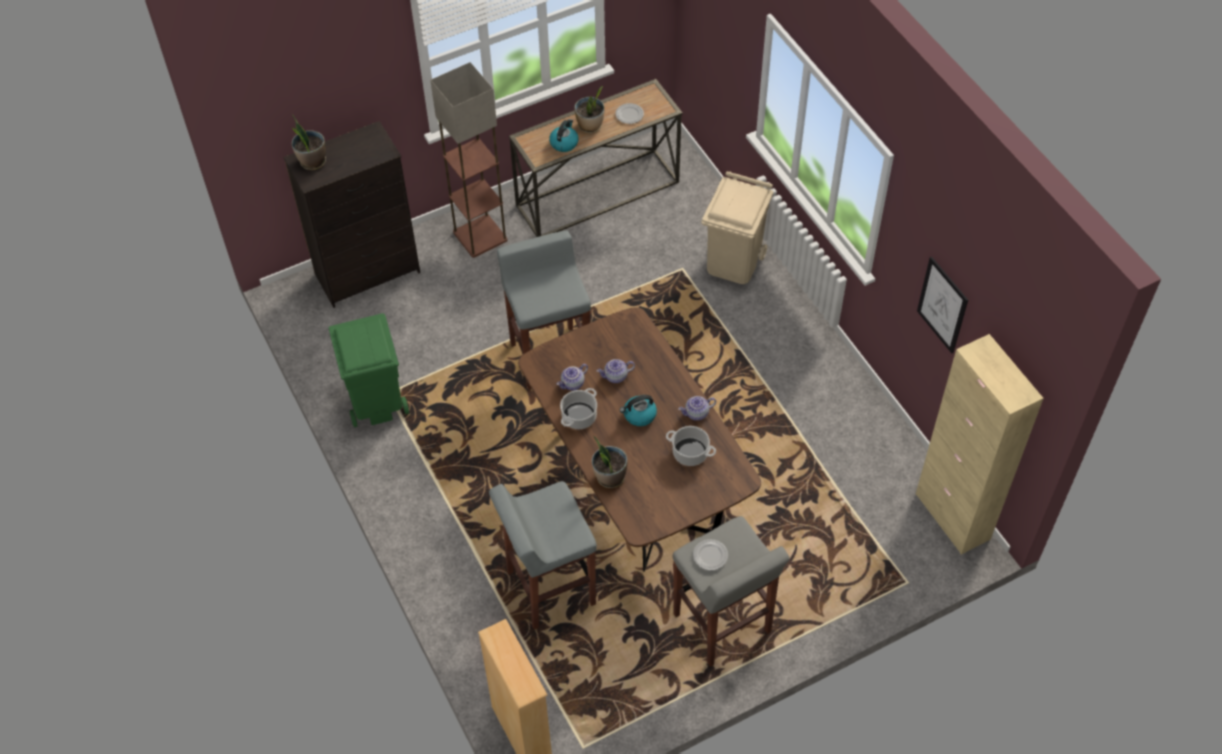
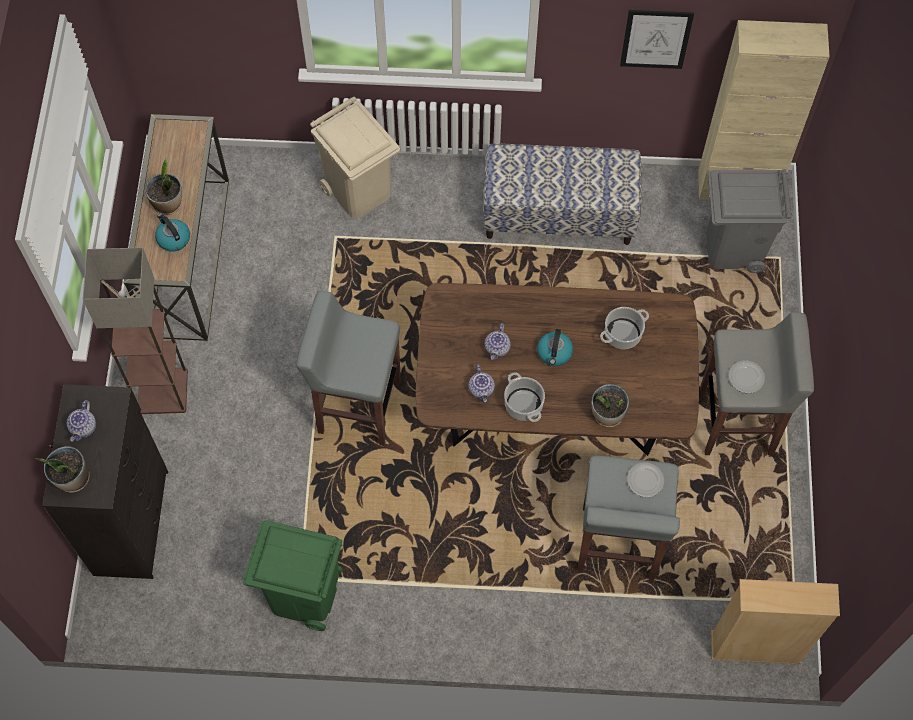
camera: 60 degrees left, 10 degrees up
plate [615,103,644,124] -> plate moved to [627,462,664,497]
teapot [678,396,716,421] -> teapot moved to [67,400,96,441]
none -> bench [483,144,642,245]
none -> grey trash can [706,169,792,273]

